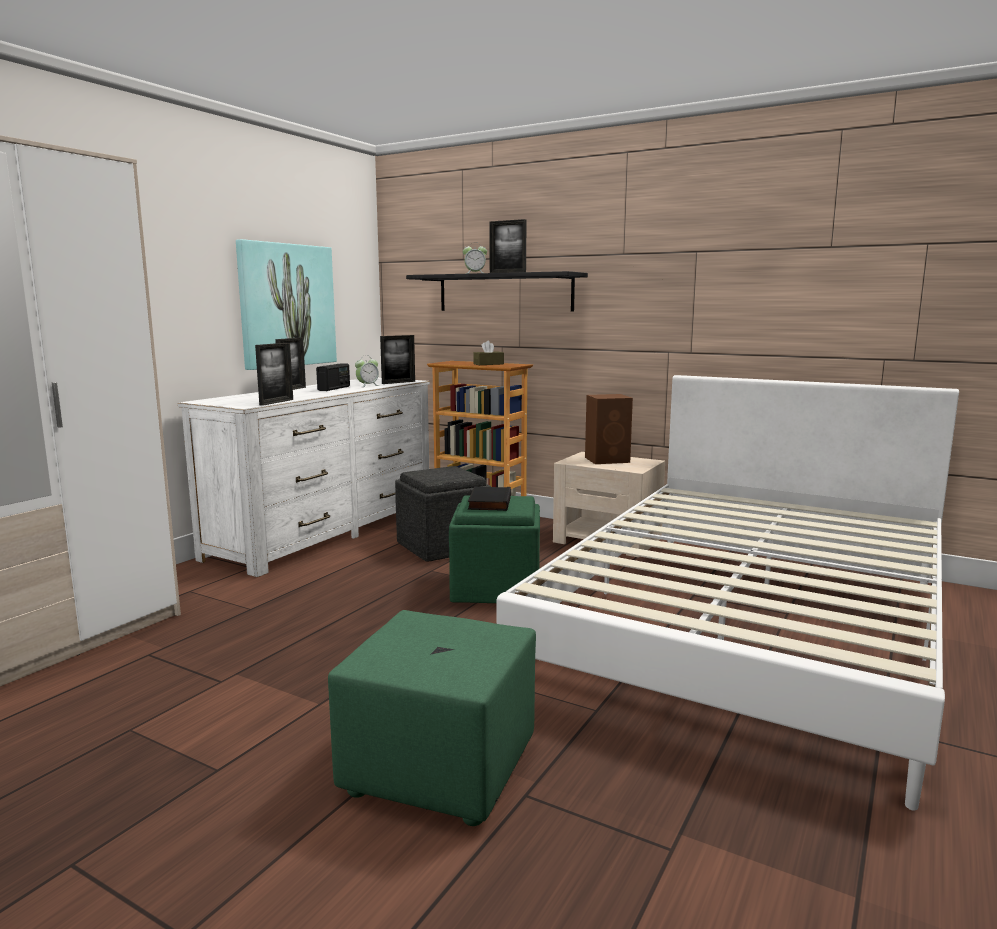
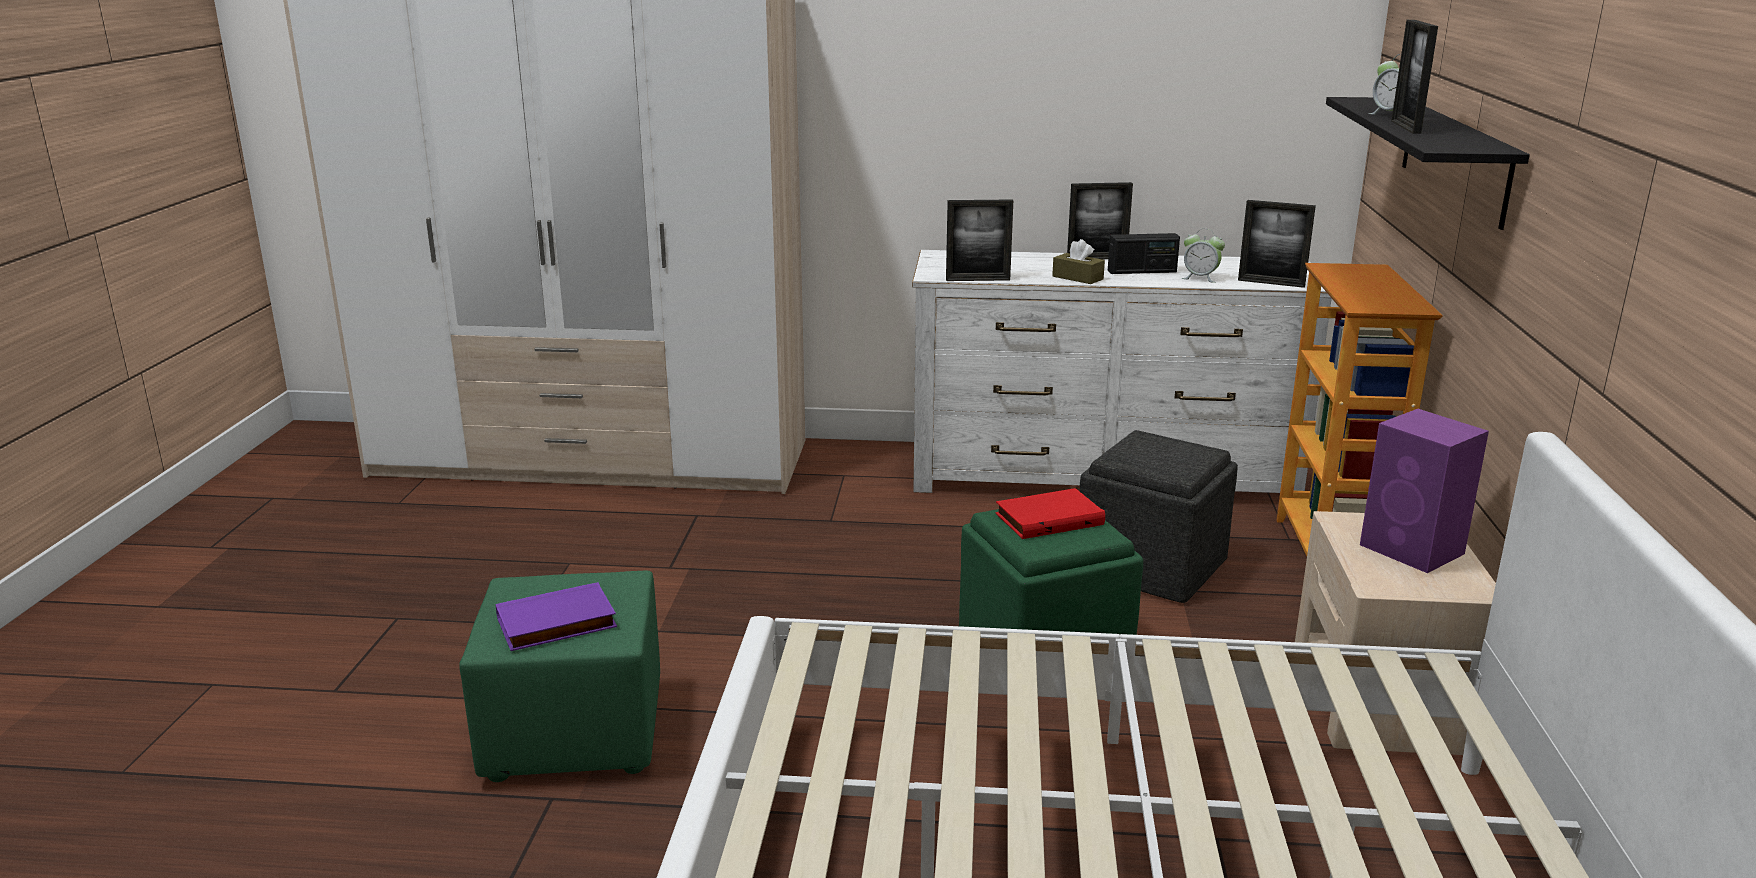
camera: 65 degrees right, 10 degrees up
picture [236,239,337,370] -> none
black book [468,487,511,511] -> red book [995,488,1105,539]
brown tissue box [473,341,504,365] -> brown tissue box moved to [1052,239,1105,284]
brown speaker [585,394,633,464] -> purple speaker [1360,409,1489,573]
none -> purple book [496,582,617,651]

